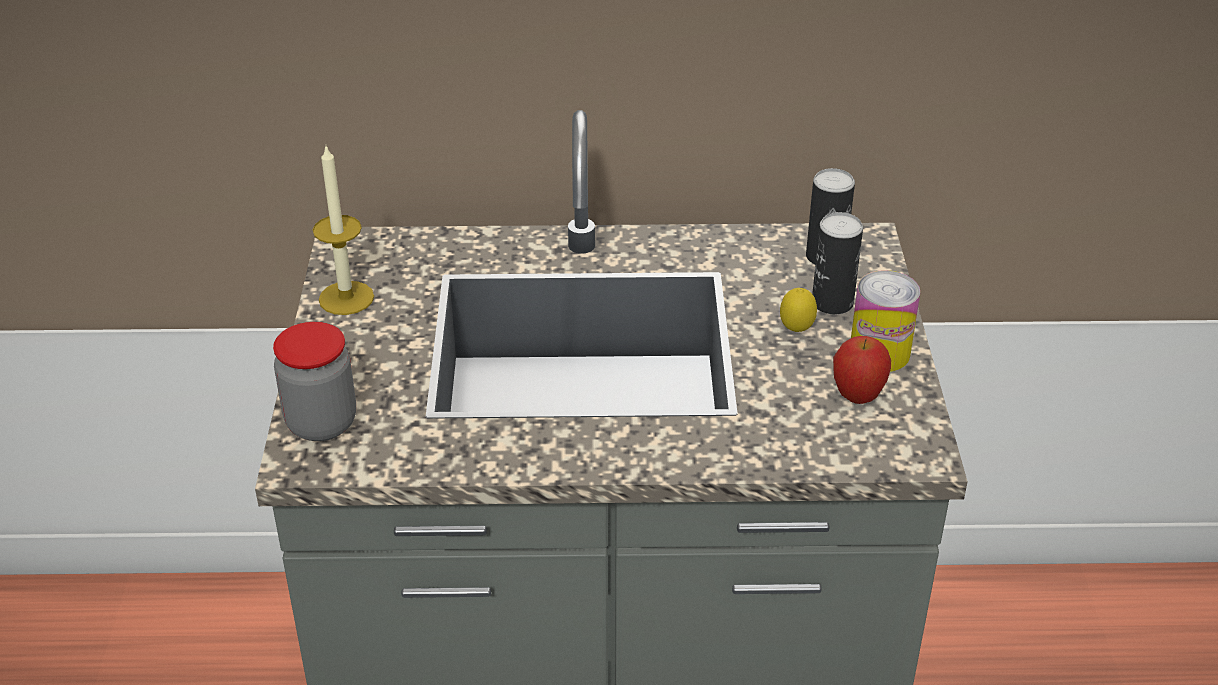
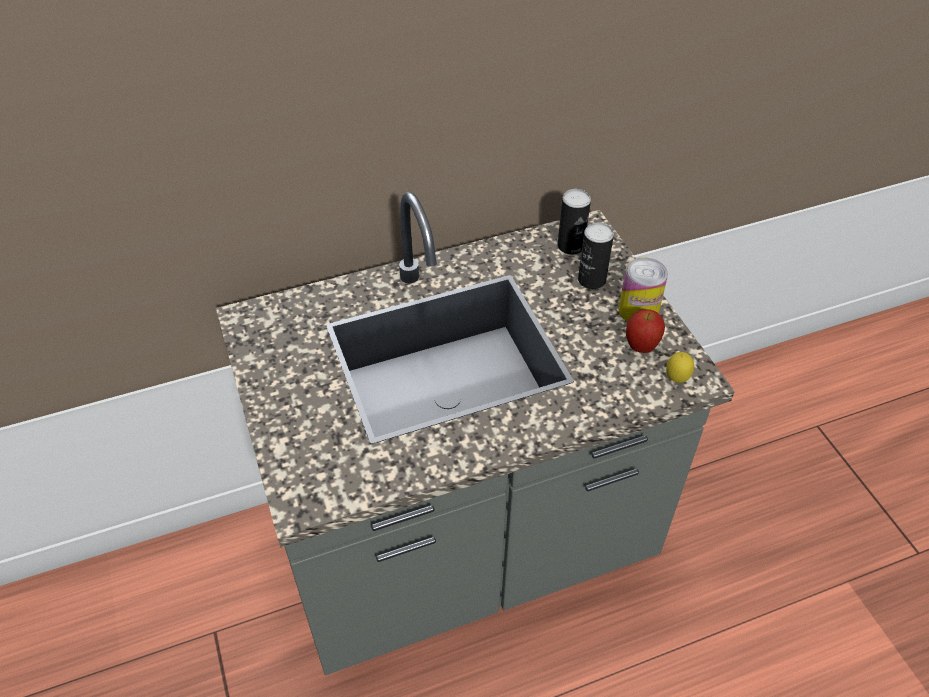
camera: 20 degrees left, 10 degrees up
jar [273,322,356,441] -> none
candle [313,147,374,315] -> none
lemon [780,288,817,332] -> lemon moved to [666,352,694,383]

